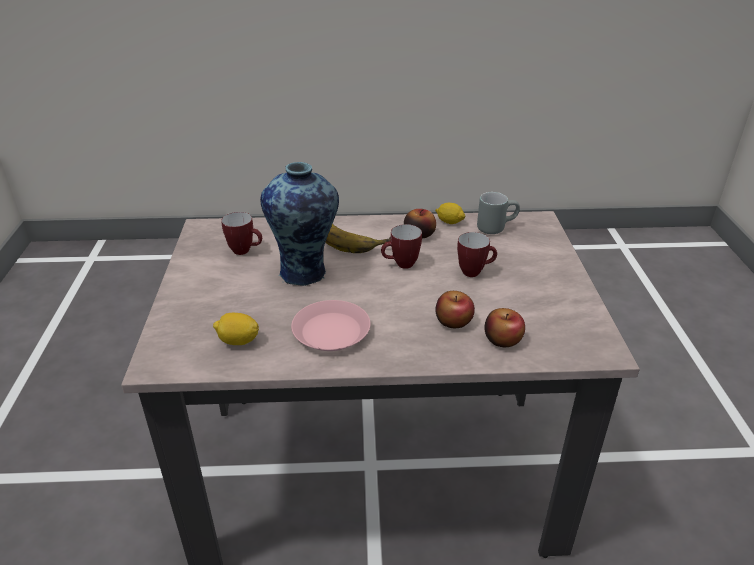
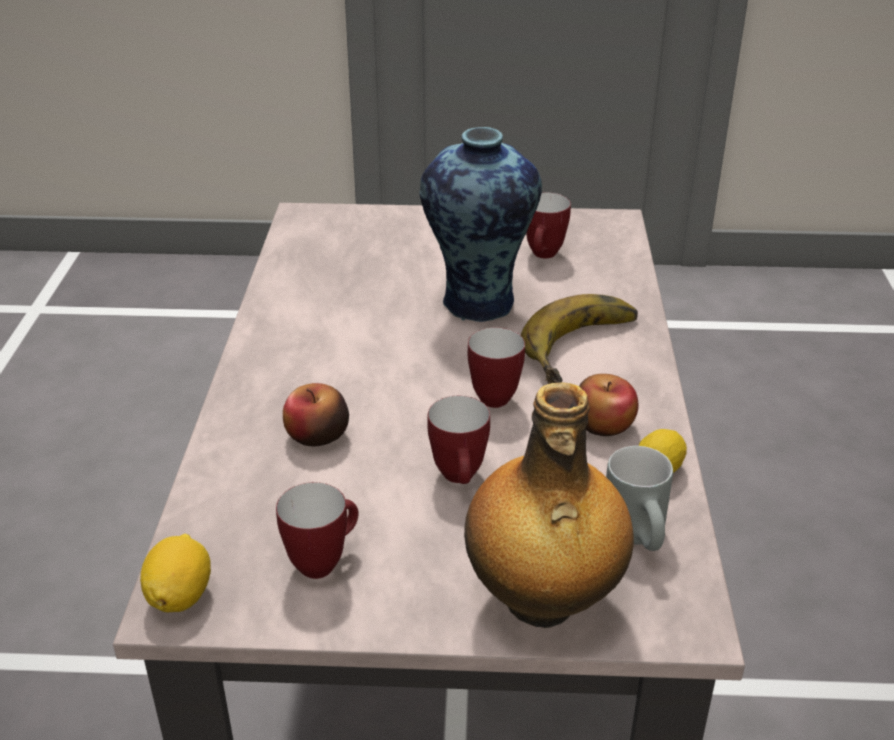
camera: 95 degrees right, 0 degrees up
lemon [213,313,259,345] -> lemon moved to [140,534,211,612]
pink plate [291,300,371,351] -> none
apple [484,308,525,347] -> none
none -> mug [276,482,359,579]
none -> bottle [464,382,634,628]

